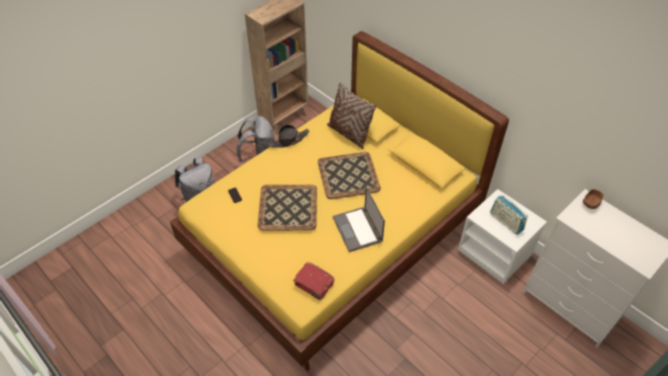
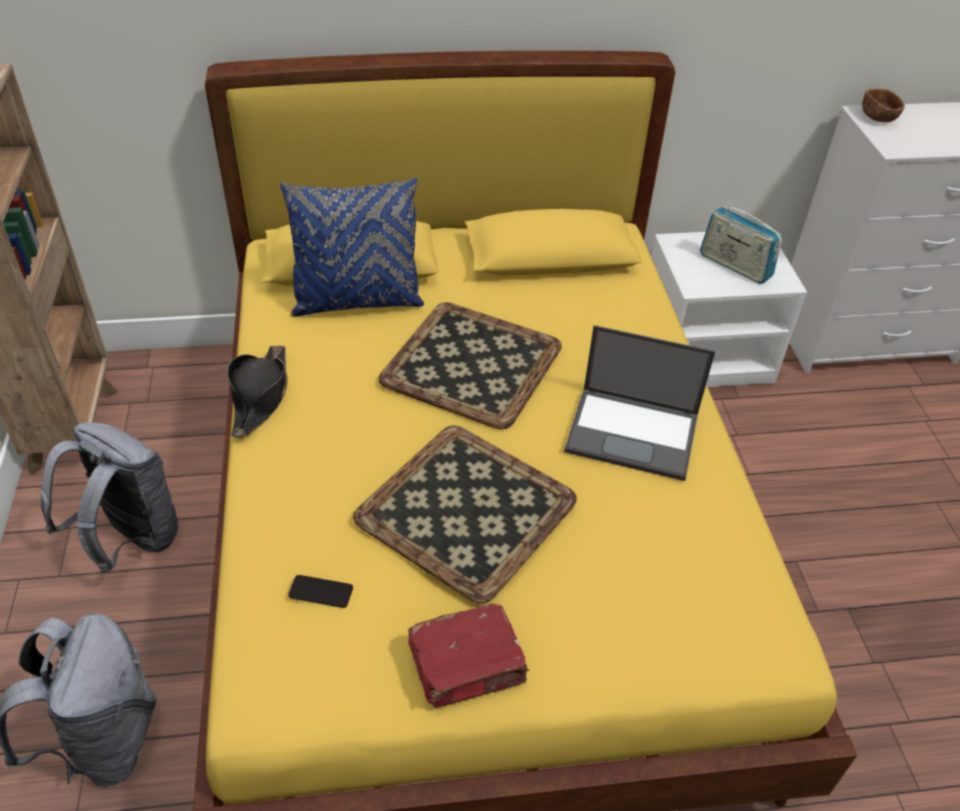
camera: 55 degrees left, 5 degrees down
red book [293,262,334,301] -> red book moved to [408,603,529,708]
brown pillow [327,82,377,149] -> blue pillow [280,178,424,317]
radio [490,195,528,235] -> radio turned 45 degrees clockwise [700,202,782,284]

